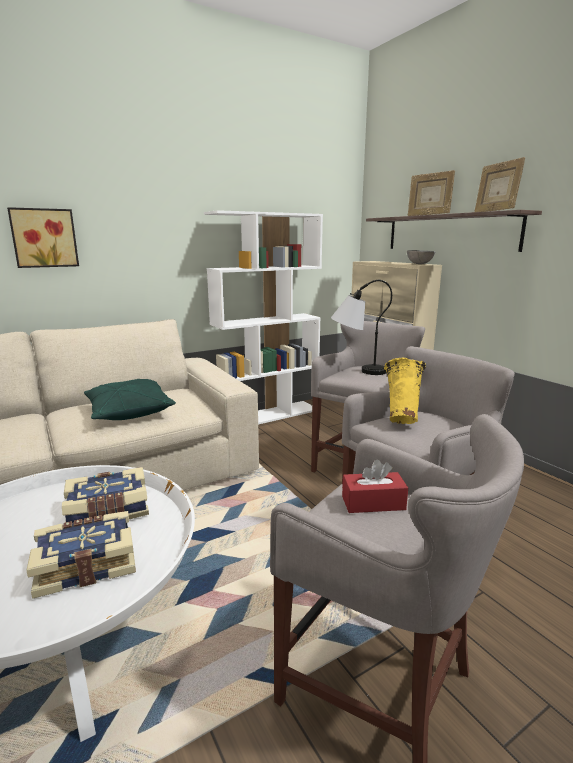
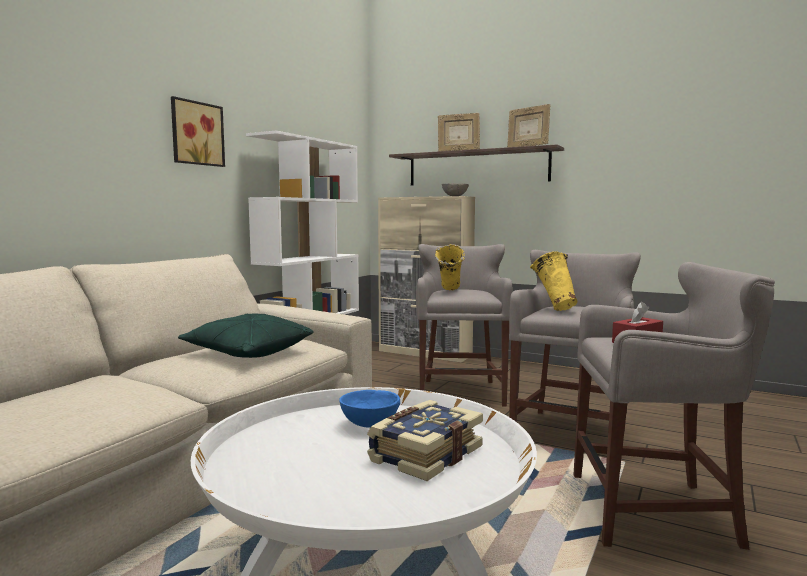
camera: 30 degrees left, 10 degrees down
picture [7,207,79,268] -> picture moved to [171,96,225,167]
book [62,467,149,523] -> blue bowl [339,390,400,428]
table lamp [331,280,392,375] -> yellow vase [435,244,465,291]

